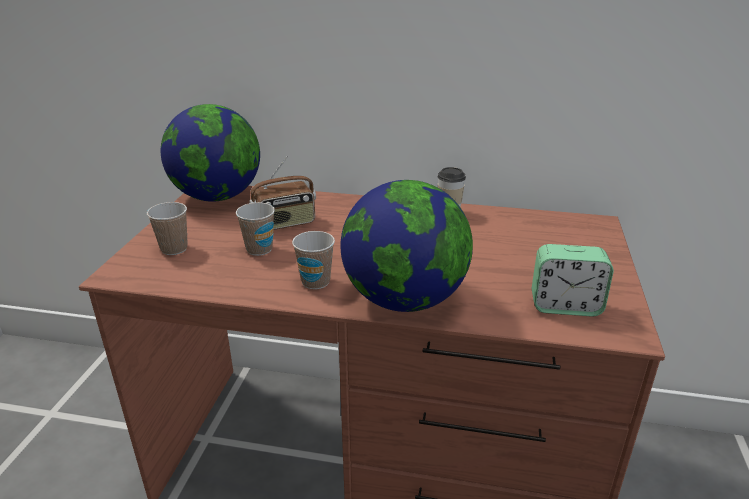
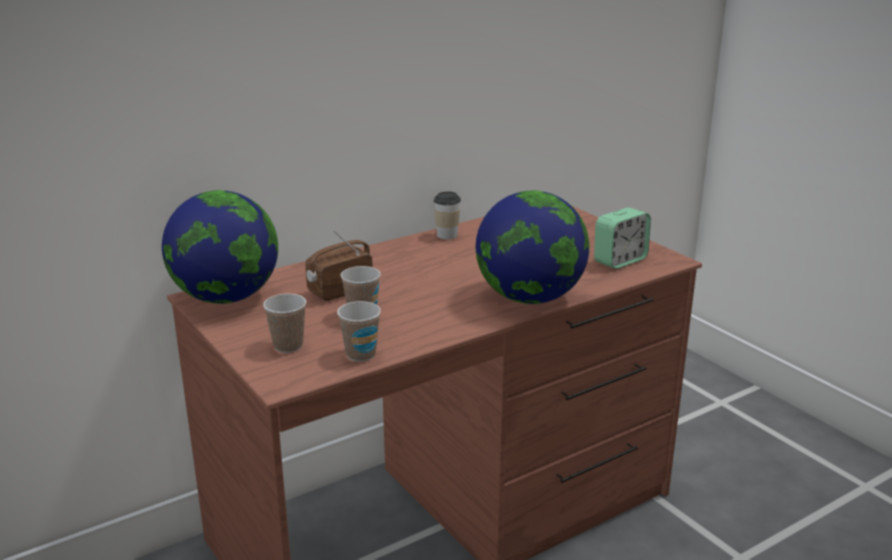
camera: 45 degrees left, 5 degrees down
radio [249,155,316,230] -> radio turned 150 degrees counterclockwise [305,230,373,301]
cup [292,231,335,289] -> cup moved to [337,301,381,362]

